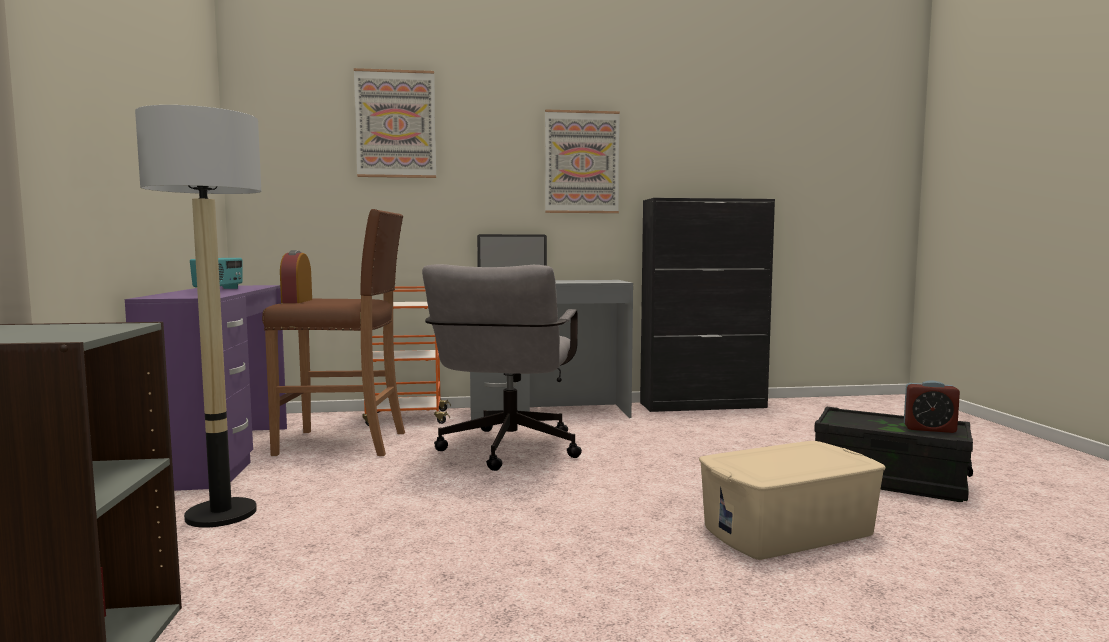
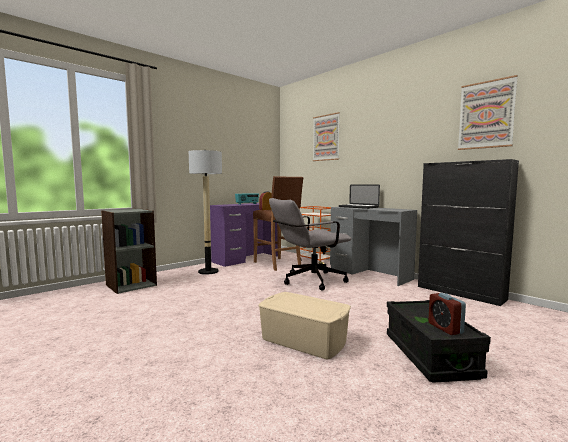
camera: 55 degrees right, 0 degrees up
picture [545,109,620,213] -> picture moved to [458,75,518,150]

